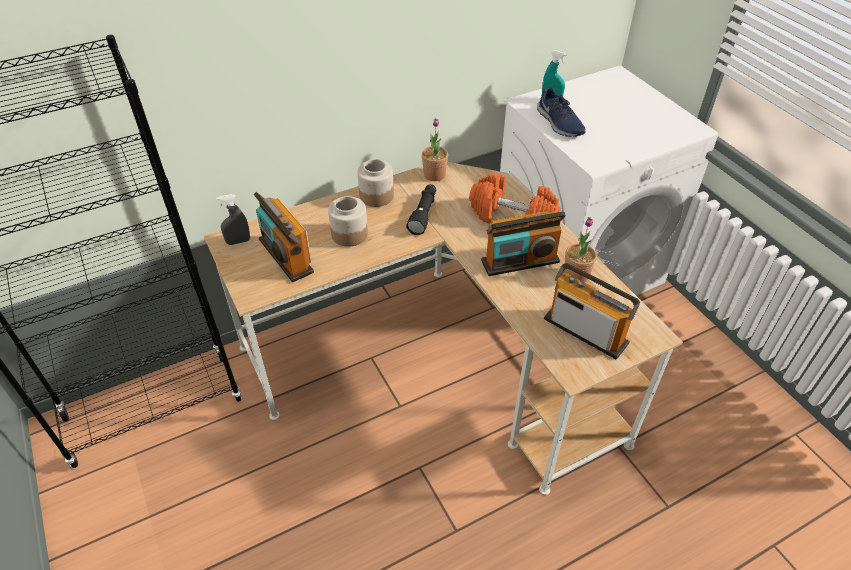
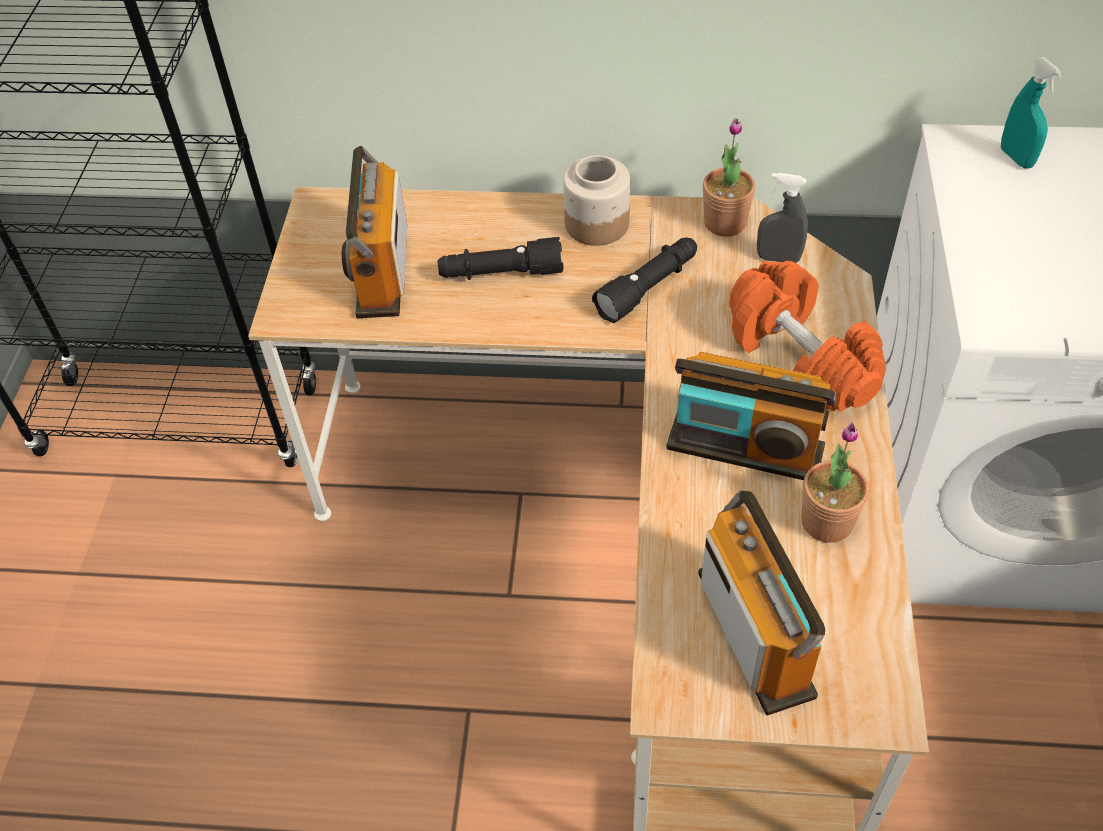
camera: 35 degrees right, 5 degrees up
grey spray bottle [216,194,250,245] -> grey spray bottle moved to [757,173,808,263]
jar [328,196,368,247] -> black flashlight [437,237,564,280]
blue shoe [537,87,586,137] -> none

